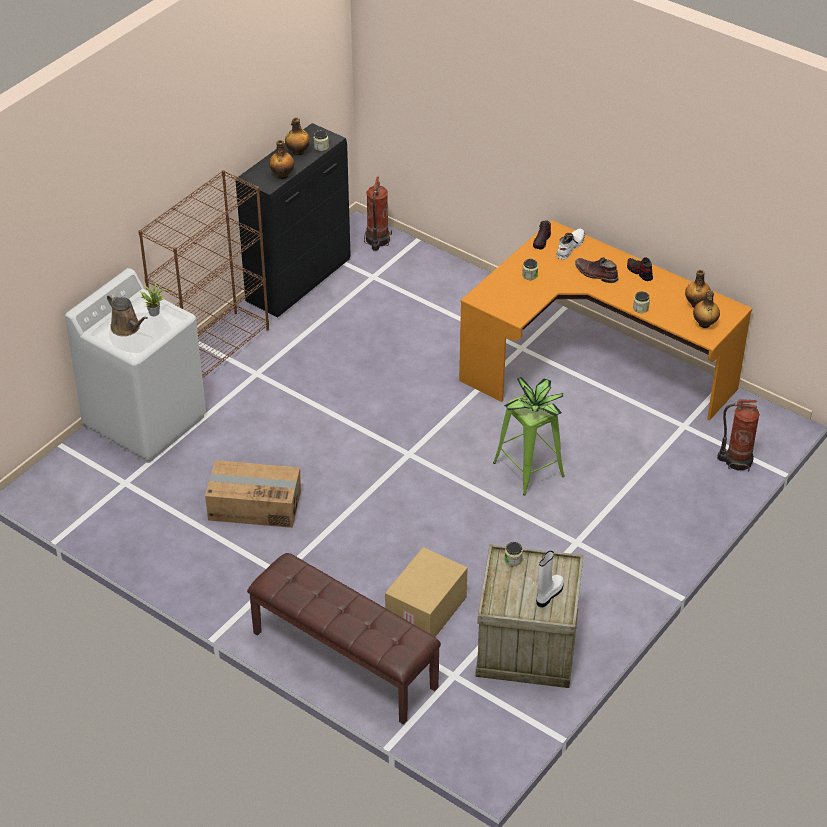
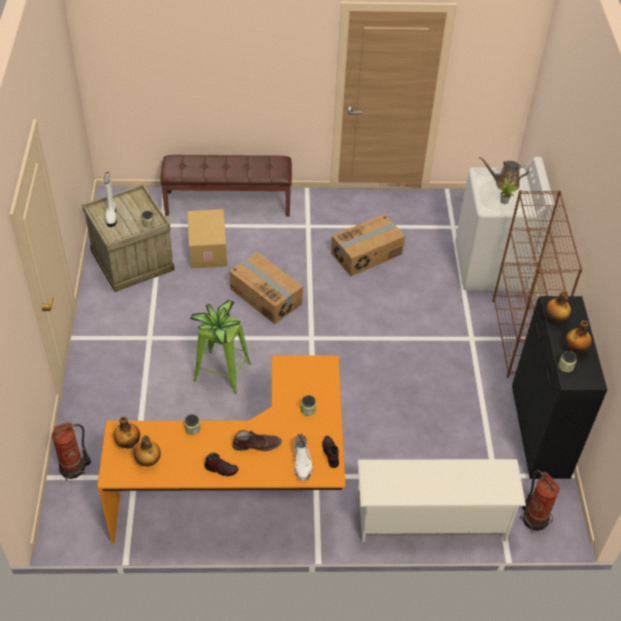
camera: 140 degrees right, 5 degrees up
none -> cardboard box [229,252,303,324]
none -> white shoe rack [357,459,526,542]

